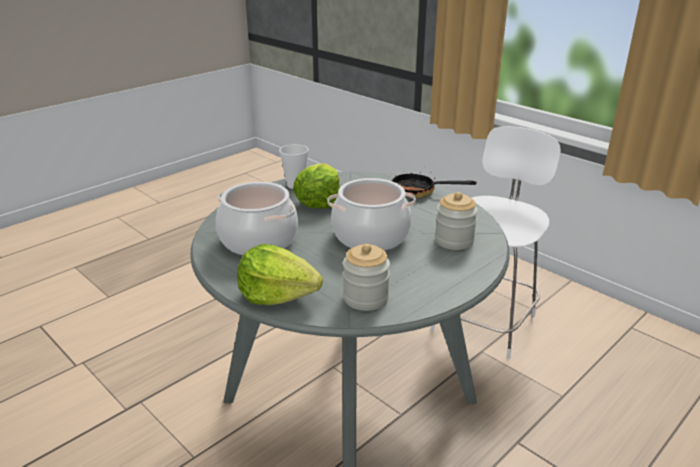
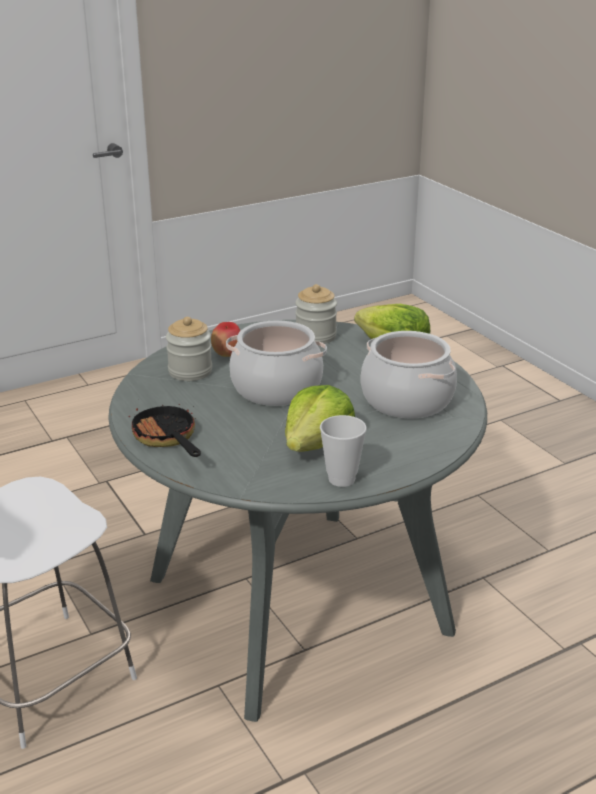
camera: 165 degrees left, 0 degrees up
frying pan [391,171,477,198] -> frying pan turned 150 degrees counterclockwise [128,399,201,457]
none -> apple [211,322,240,357]

